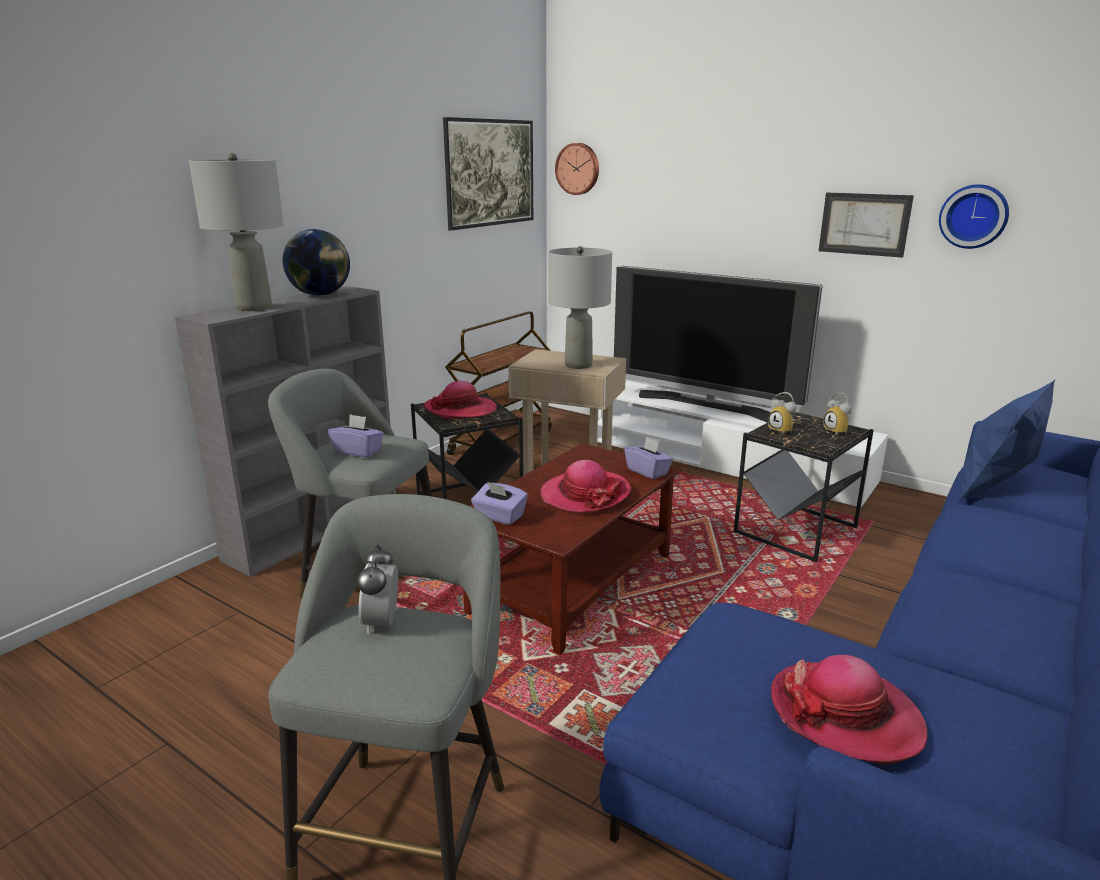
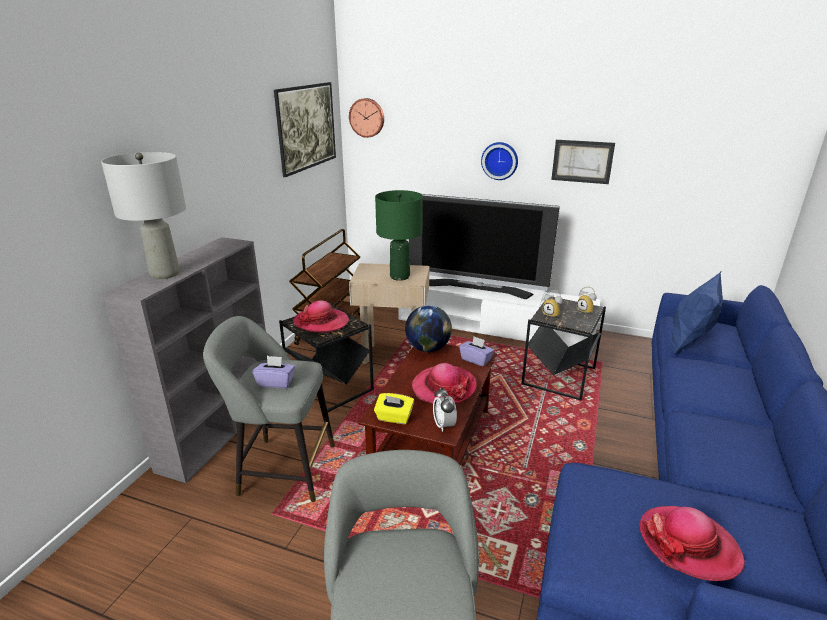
camera: 15 degrees left, 5 degrees up
globe [282,229,350,296] -> globe moved to [405,305,452,352]
alarm clock [357,545,398,634] -> alarm clock moved to [433,388,457,432]
purple tissue box [471,481,528,525] -> yellow tissue box [374,393,414,424]
grey table lamp [548,246,612,369] -> green table lamp [375,190,423,281]
wall clock [939,184,1009,249] -> wall clock moved to [481,142,518,180]

